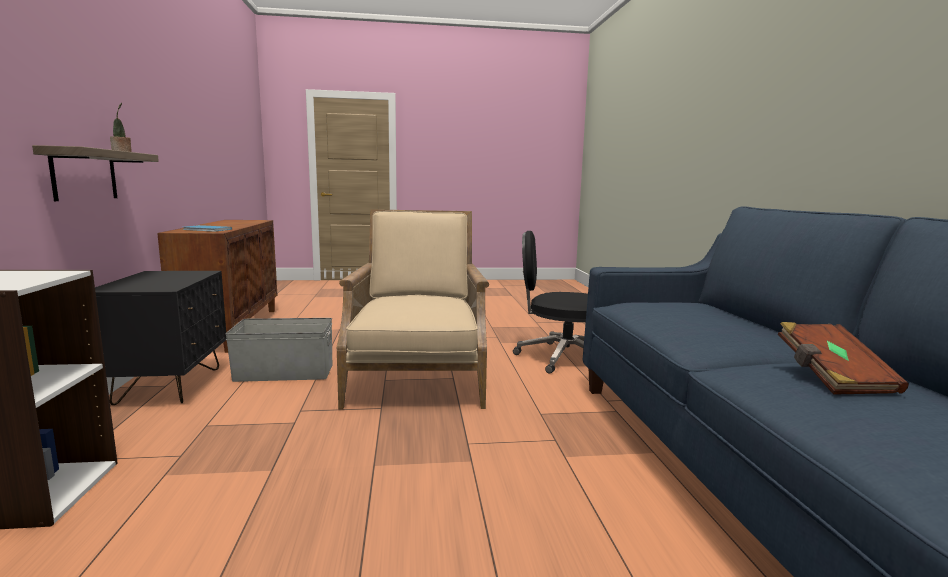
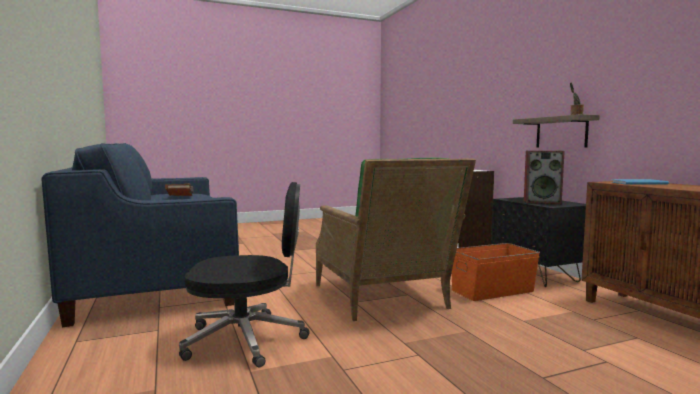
camera: 165 degrees right, 5 degrees down
grey storage box [225,318,332,382] -> orange storage box [451,243,540,301]
beige armchair [337,209,489,410] -> green armchair [316,158,476,321]
none -> speaker [524,150,565,204]

